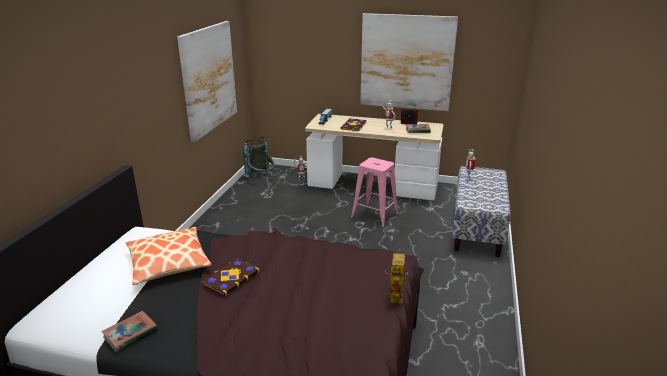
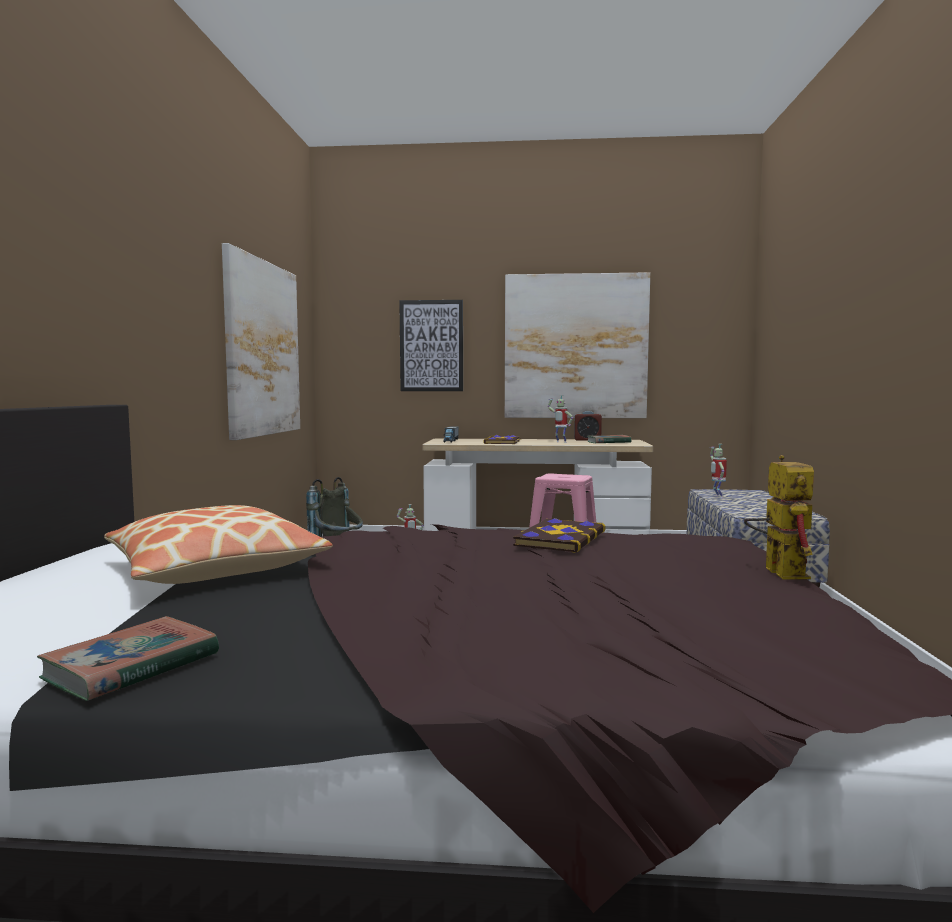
camera: 10 degrees left, 20 degrees down
book [202,259,260,296] -> book moved to [513,518,605,553]
none -> picture [399,300,463,391]

